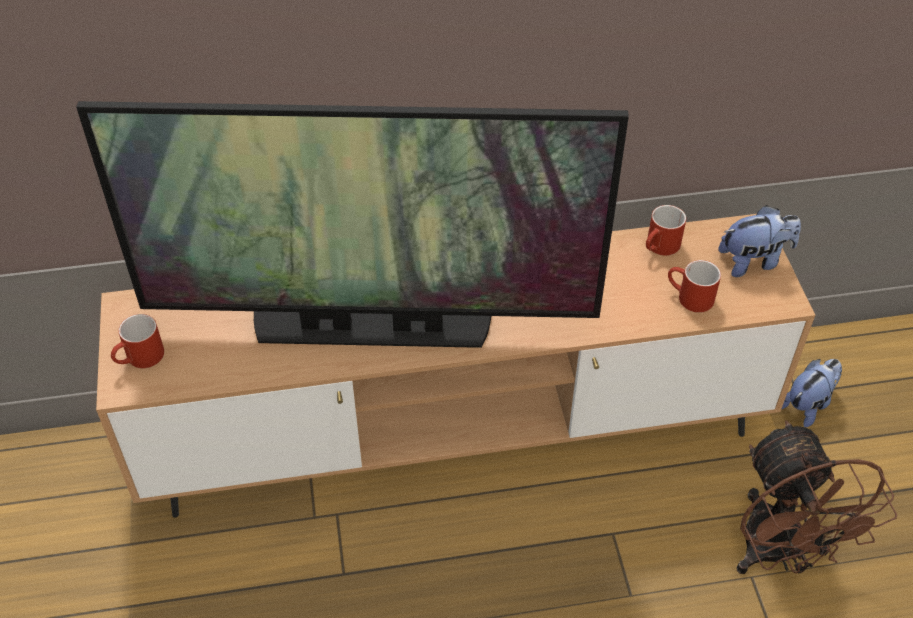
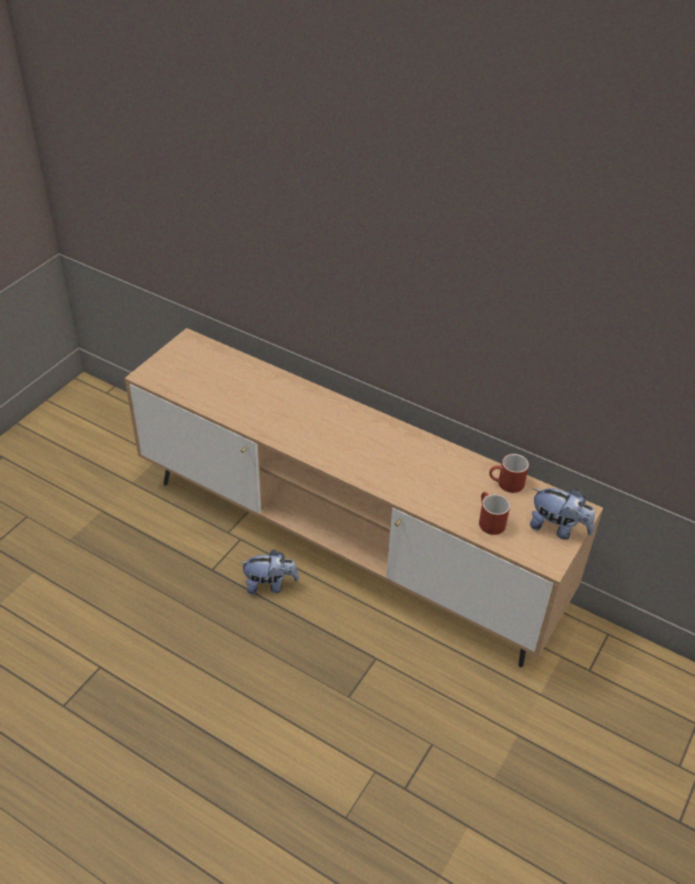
camera: 40 degrees right, 5 degrees down
television [76,101,629,348] -> none
red mug [111,314,164,368] -> none
brown fan [736,420,897,574] -> none
plush toy [782,359,842,427] -> plush toy moved to [240,550,299,594]

